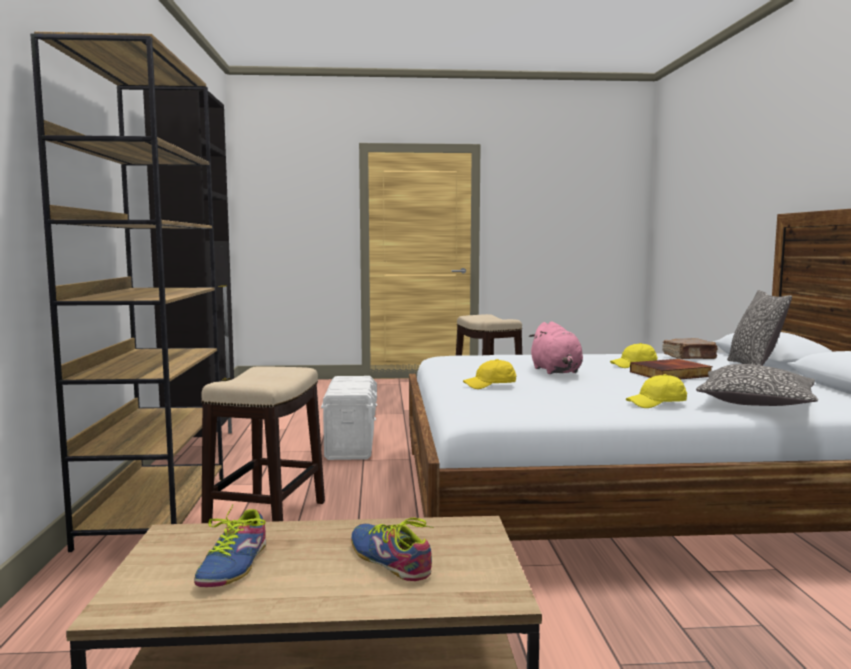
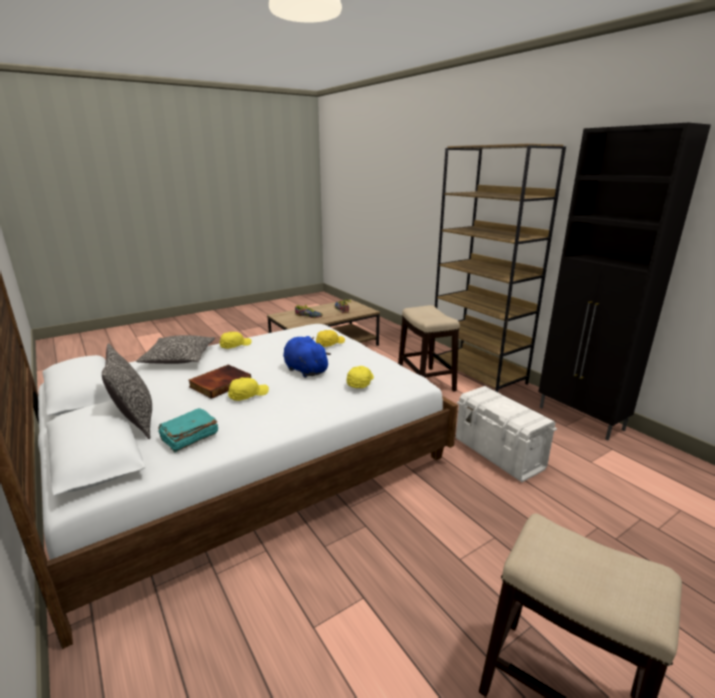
camera: 150 degrees right, 15 degrees up
pink plush toy [529,321,583,374] -> blue plush toy [283,336,331,378]
brown book [662,338,718,359] -> turquoise book [158,408,218,452]
none -> yellow cap [347,366,374,388]

